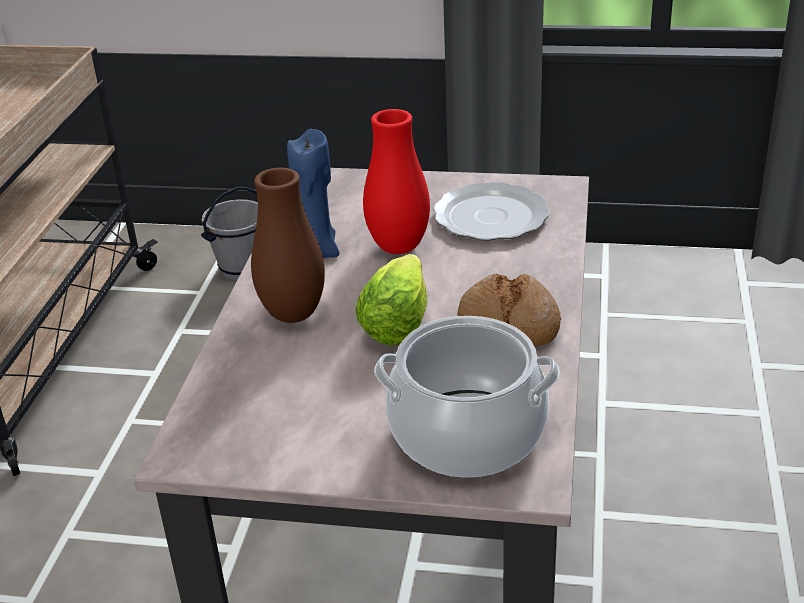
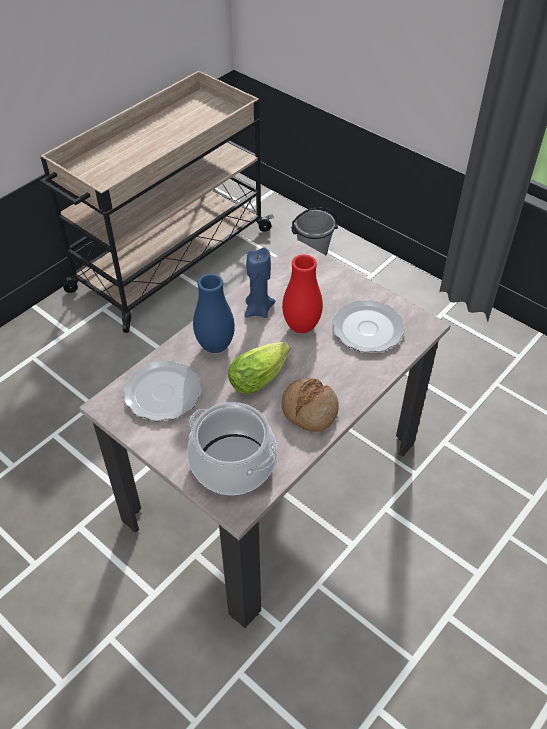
camera: 30 degrees right, 15 degrees up
brown vase [251,168,325,323] -> blue vase [193,274,235,353]
none -> plate [123,360,202,421]

